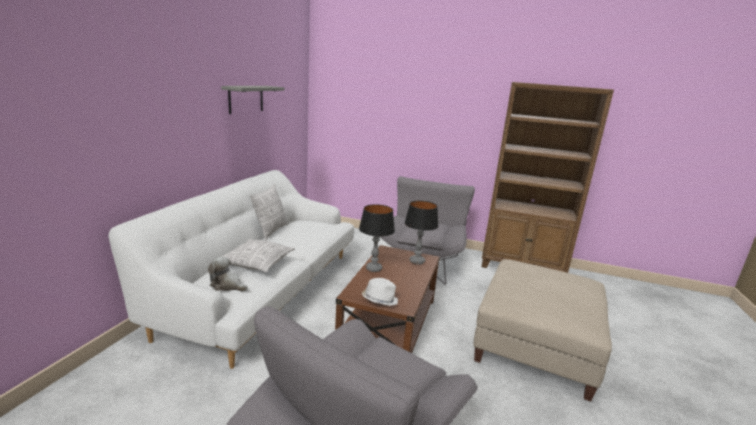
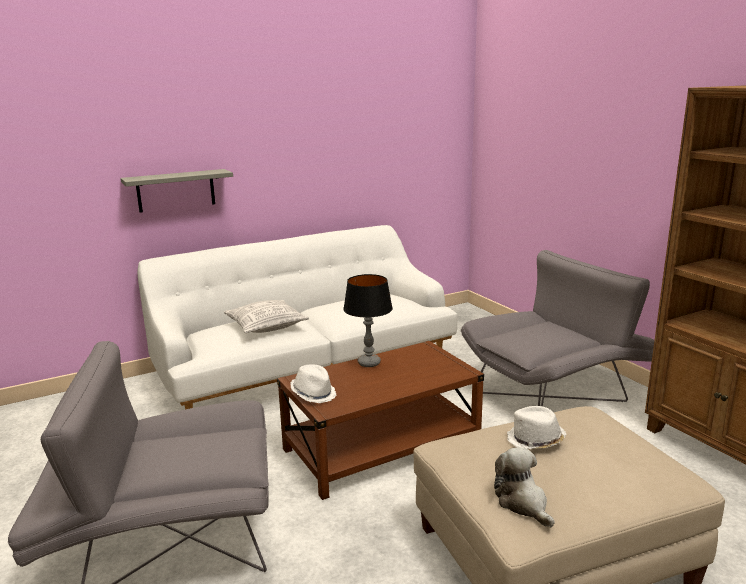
camera: 45 degrees right, 0 degrees up
plush toy [208,257,248,291] -> plush toy moved to [494,447,555,527]
grey shelf [221,86,285,114] -> grey shelf moved to [120,169,233,213]
pillow [250,184,288,240] -> none
table lamp [404,201,438,265] -> none
none -> white hat [507,406,566,449]

